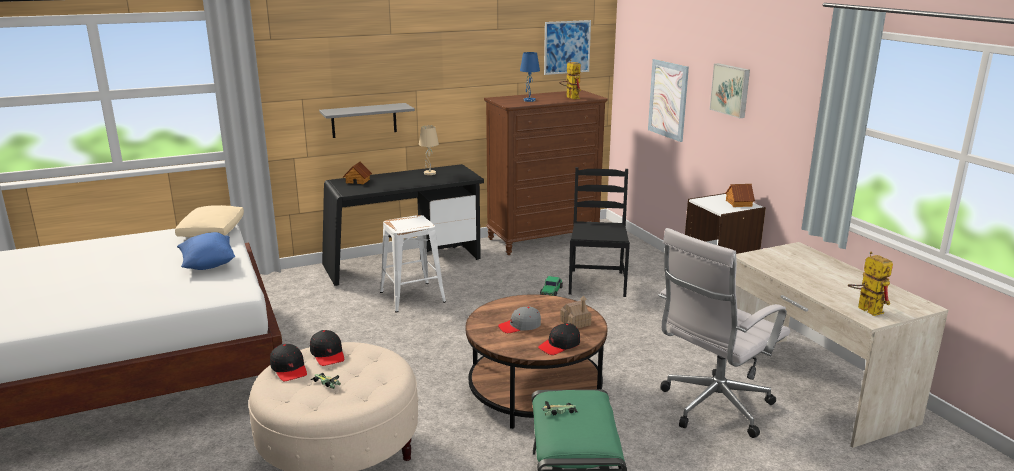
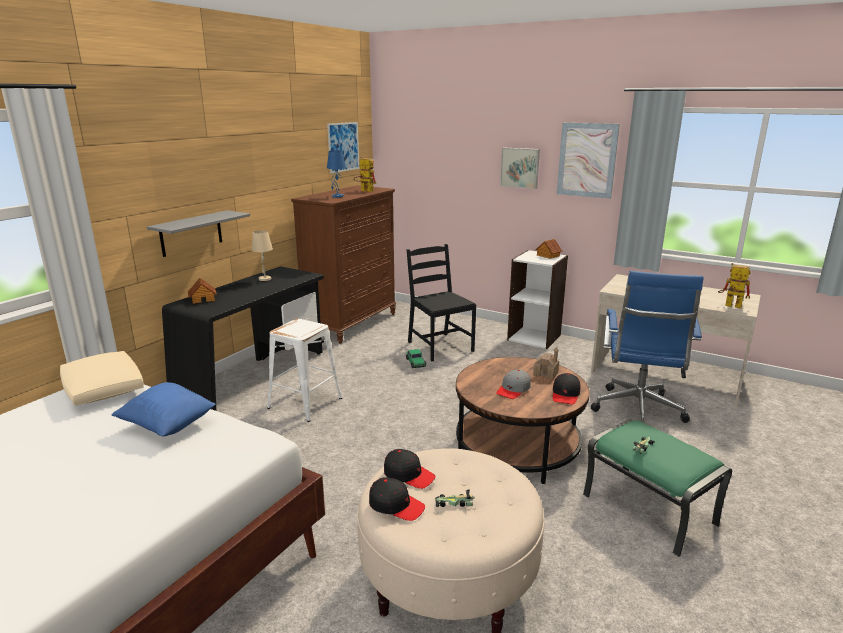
camera: 35 degrees left, 0 degrees up
picture [648,59,689,142] -> picture moved to [557,123,620,199]
white office chair [658,228,790,438] -> blue office chair [591,271,704,423]

